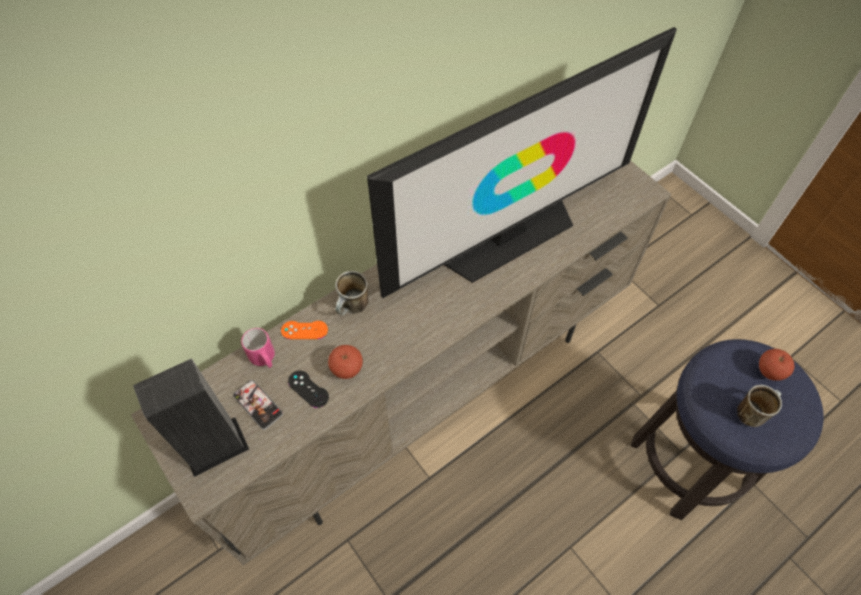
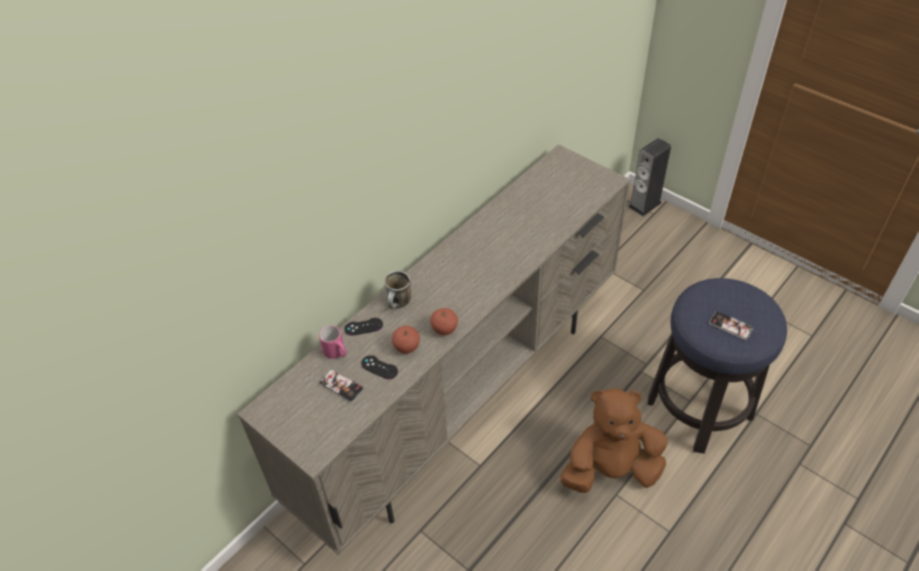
camera: 10 degrees left, 10 degrees down
speaker [133,358,249,477] -> speaker moved to [628,138,671,216]
orange game controller [281,321,328,339] -> black game controller [344,318,383,336]
television [367,27,677,298] -> none
mug [737,385,782,427] -> phone [709,311,753,340]
apple [759,349,795,381] -> apple moved to [430,308,458,335]
none -> brown plush toy [560,389,668,493]

